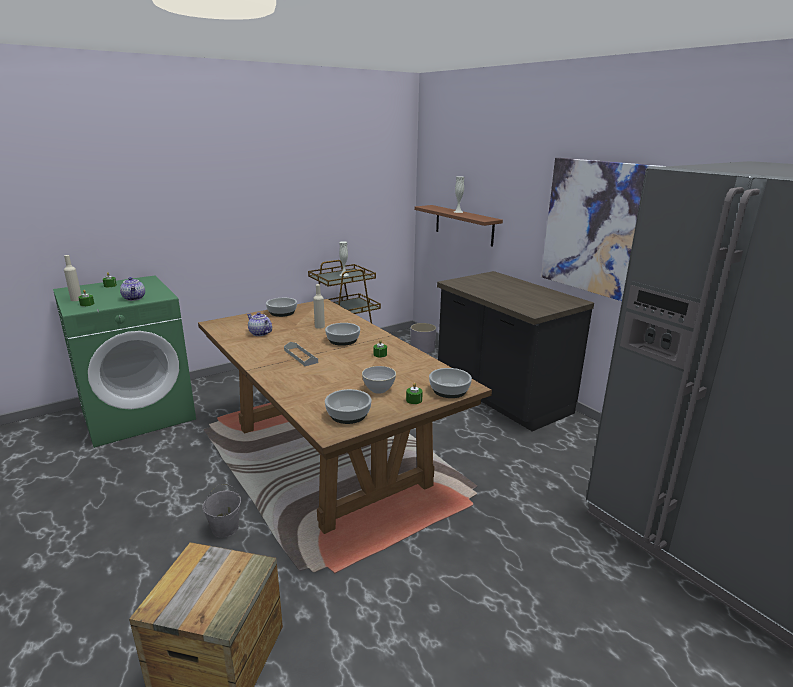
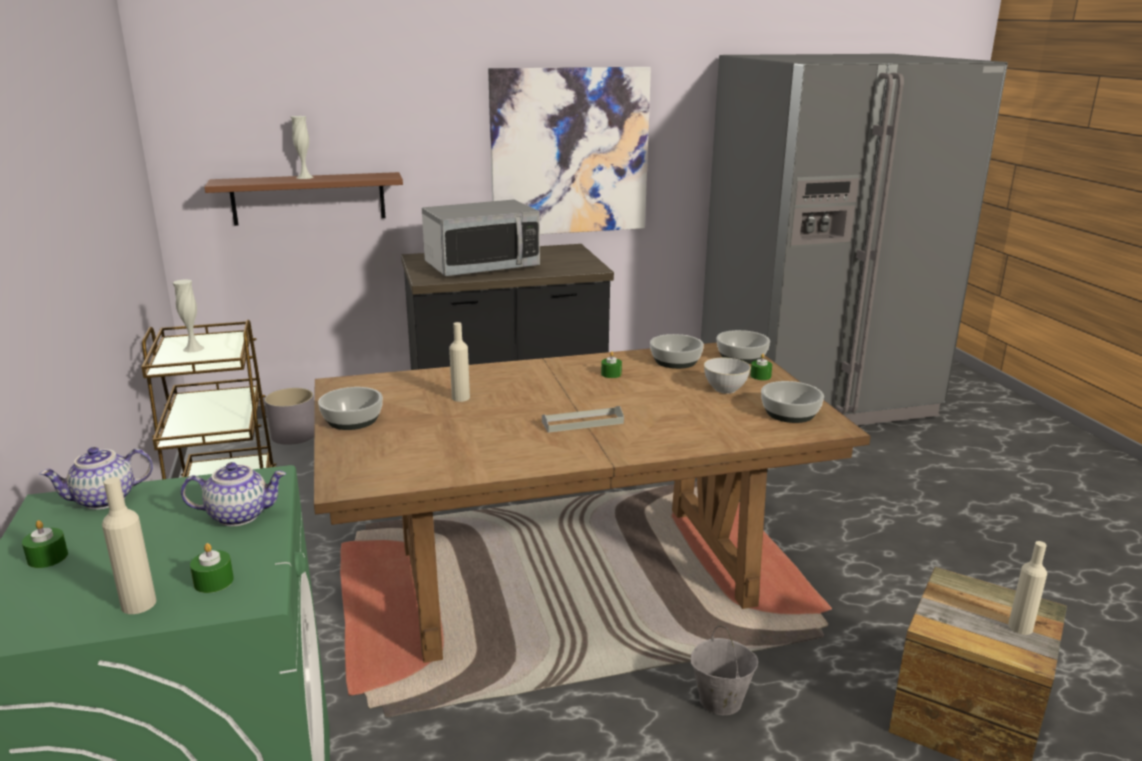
camera: 70 degrees left, 0 degrees up
teapot [247,312,272,336] -> teapot moved to [39,447,153,510]
bowl [325,323,360,346] -> bowl moved to [650,334,704,369]
none -> microwave [422,199,540,276]
none -> beige bottle [1008,541,1047,635]

